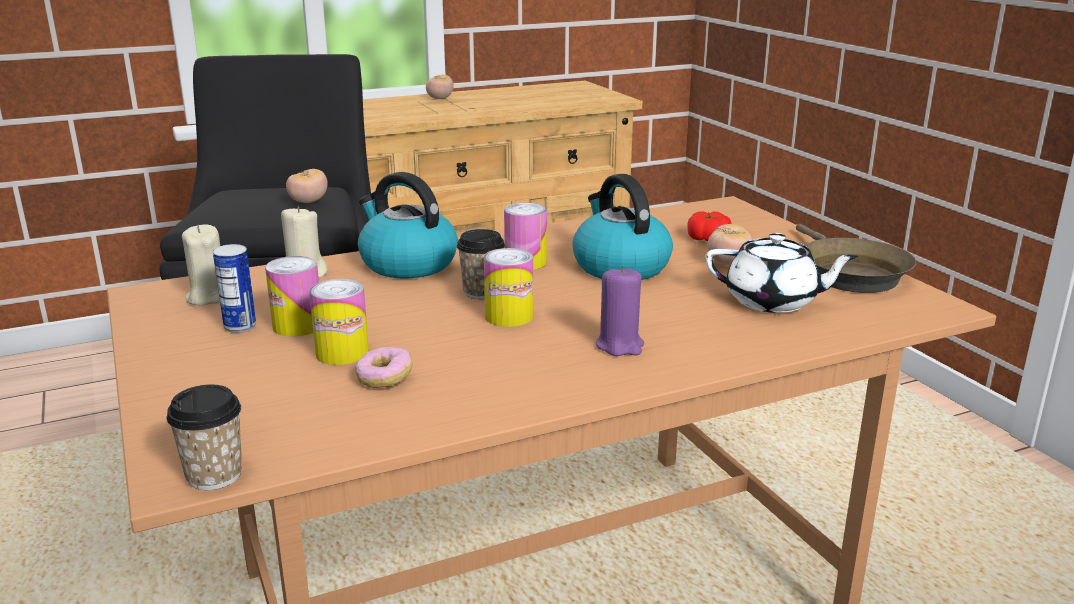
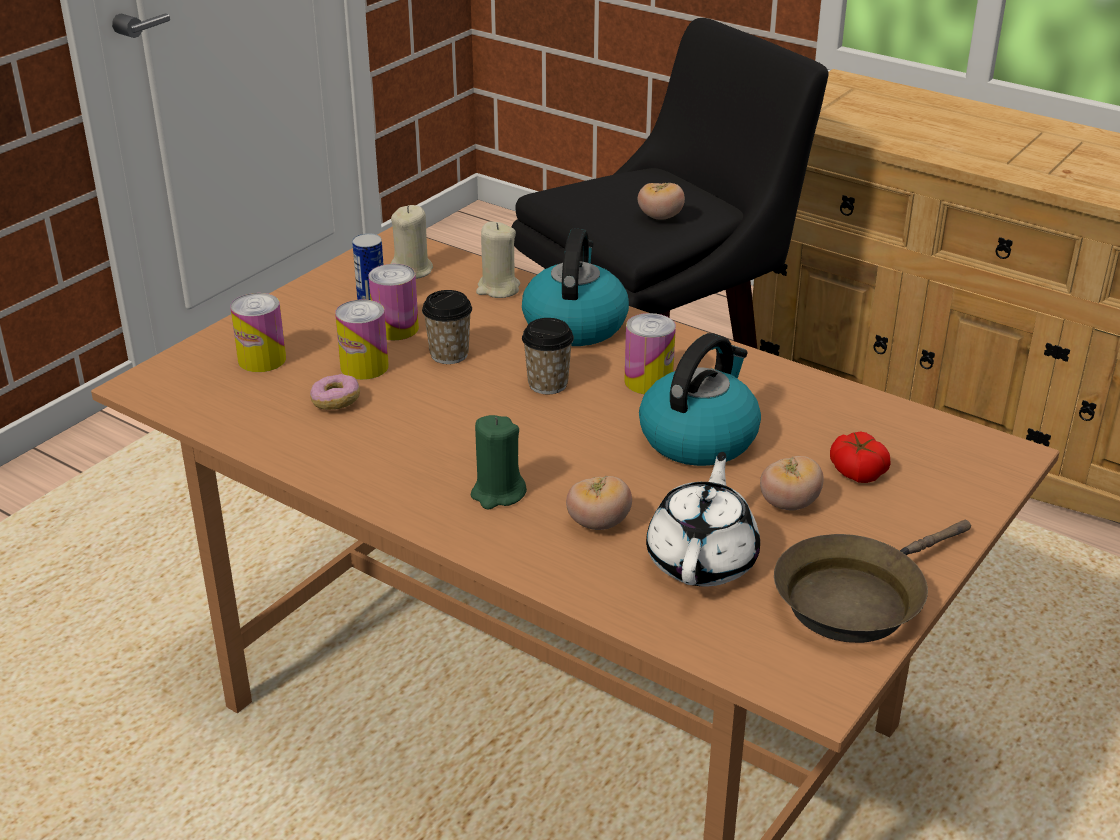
camera: 60 degrees right, 10 degrees up
cup [166,384,242,490] -> cup moved to [422,290,472,364]
tomato [426,75,454,99] -> tomato moved to [566,476,632,530]
can [484,248,533,327] -> can moved to [230,293,286,372]
purple candle [596,266,644,356] -> green candle [471,415,527,509]
white teapot [705,233,858,313] -> white teapot turned 150 degrees counterclockwise [646,452,760,587]

